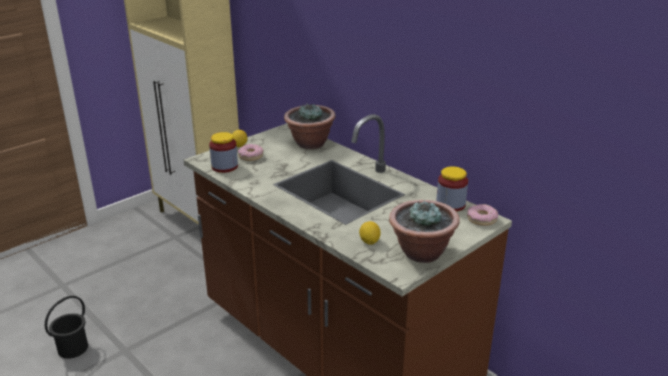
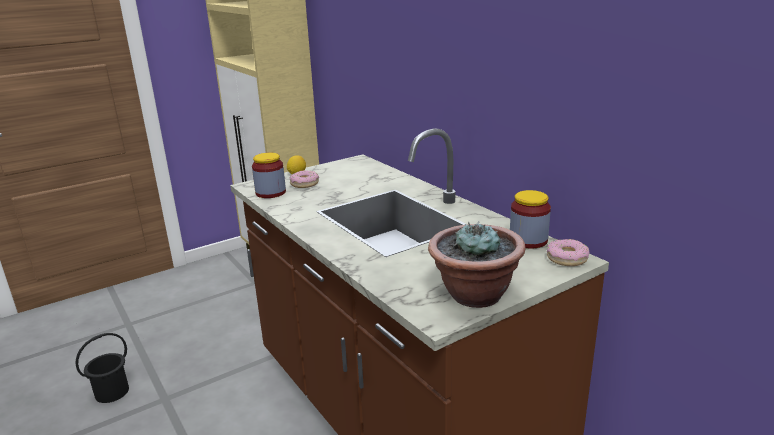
camera: 10 degrees right, 5 degrees down
potted plant [284,104,335,149] -> none
lemon [359,221,381,245] -> none

